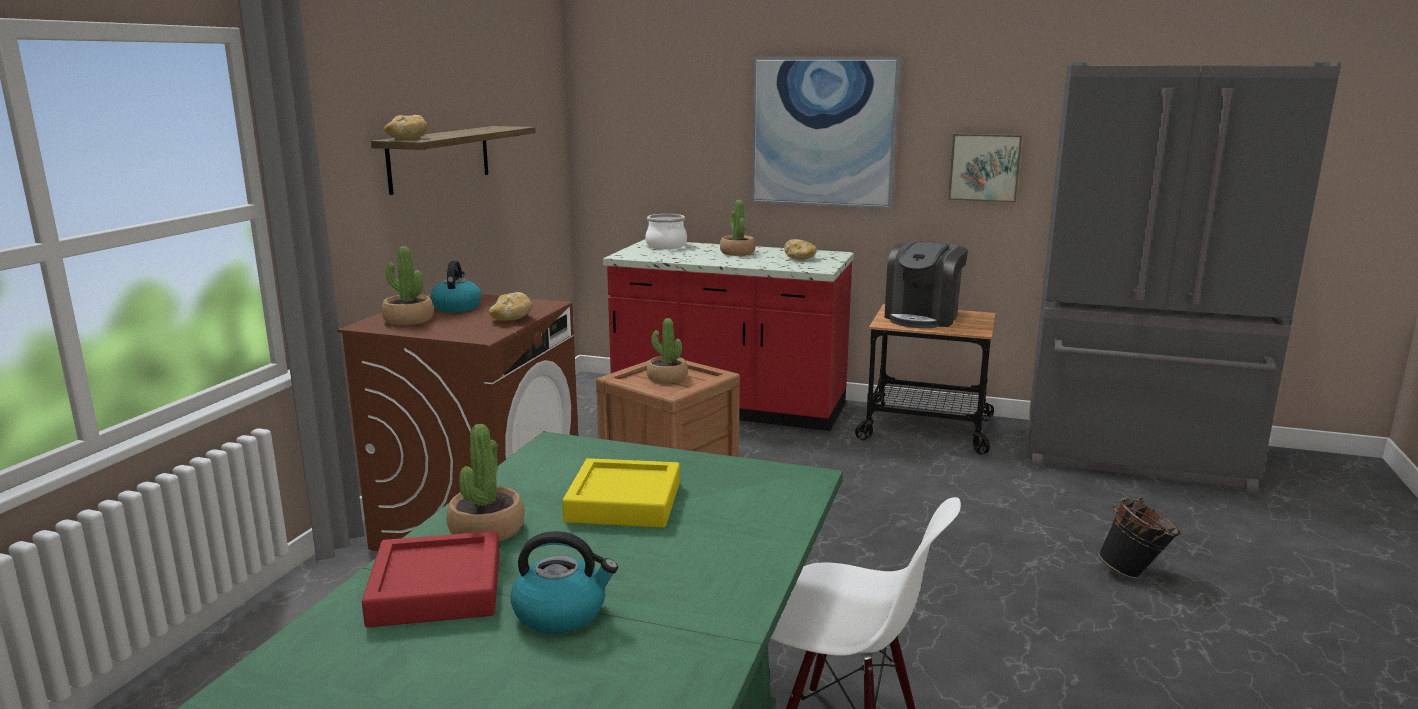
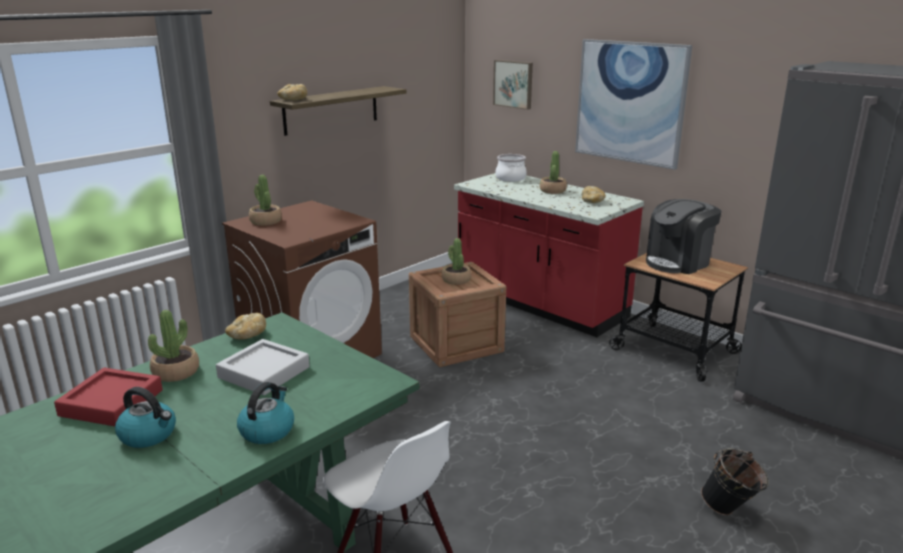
camera: 25 degrees right, 5 degrees up
kettle [430,261,481,313] -> kettle moved to [237,382,294,444]
bread [489,292,533,321] -> bread moved to [225,313,266,340]
yellow tray [562,458,680,528] -> grey tray [216,339,310,395]
picture [948,133,1022,203] -> picture moved to [493,60,533,110]

